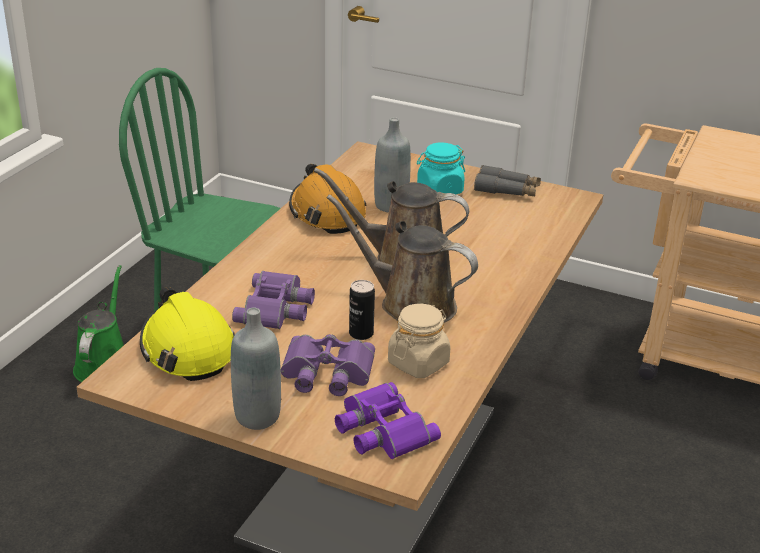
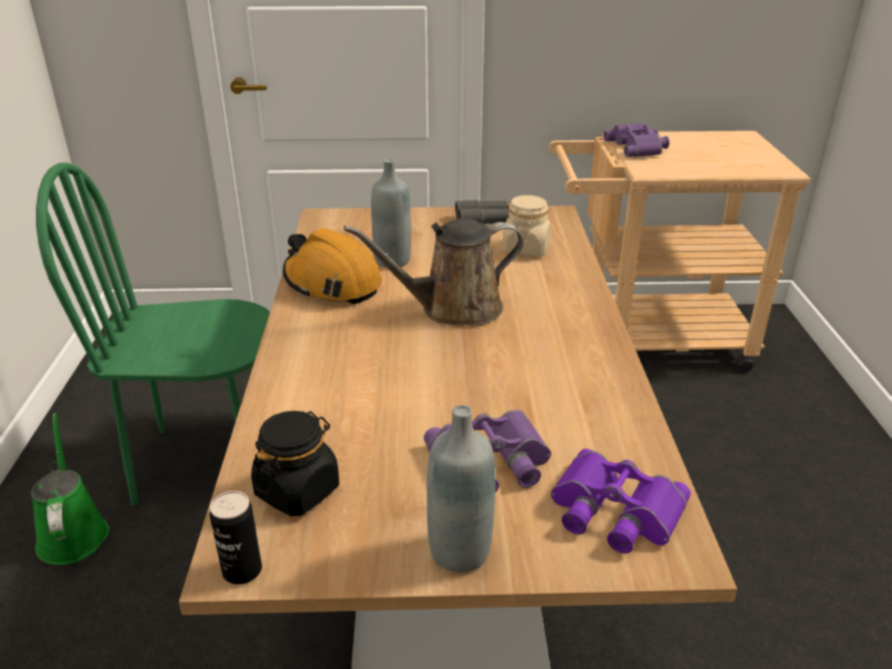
camera: 25 degrees left, 0 degrees up
yellow hard hat [140,287,235,381] -> black jar [251,411,339,516]
purple binoculars [232,271,315,329] -> purple binoculars moved to [604,123,669,157]
brown watering can [327,194,478,323] -> none
can [349,280,375,340] -> can moved to [210,491,262,584]
beige jar [388,304,450,378] -> beige jar moved to [502,195,551,256]
turquoise jar [417,143,465,194] -> none

